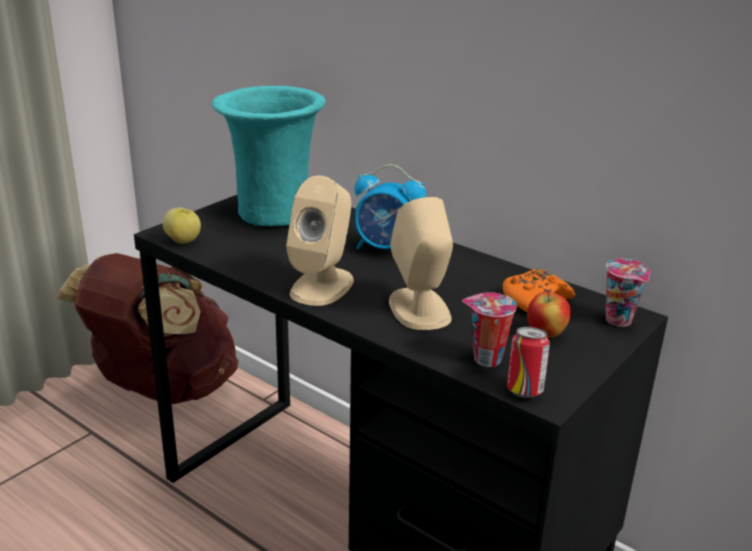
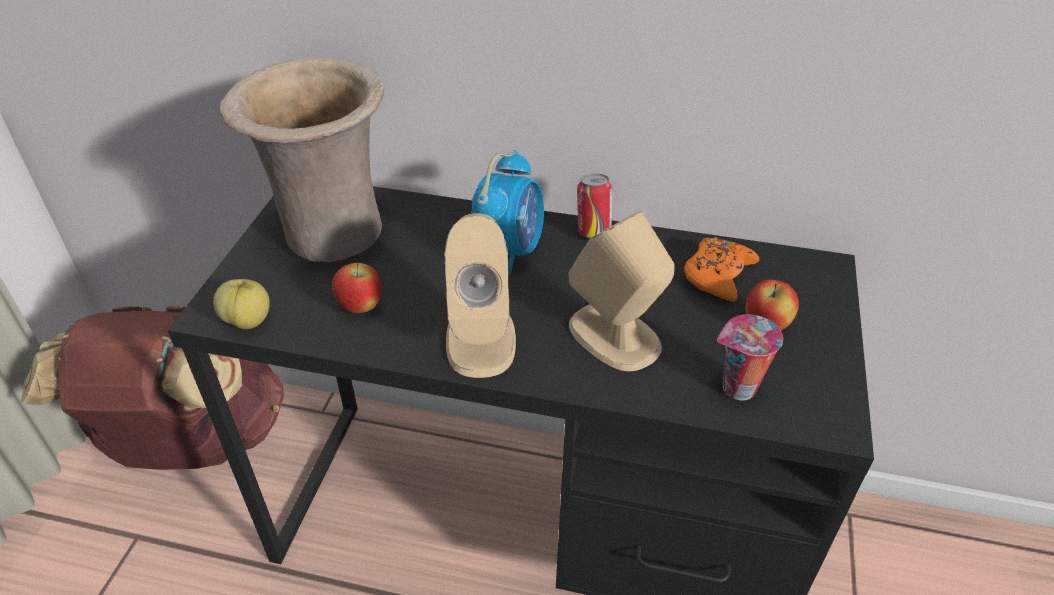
camera: 25 degrees left, 15 degrees up
turquoise vase [211,86,326,226] -> beige vase [220,58,384,263]
alarm clock [355,164,426,250] -> alarm clock turned 60 degrees counterclockwise [471,150,544,275]
can [507,327,550,398] -> can moved to [577,173,612,239]
cup [606,259,651,327] -> none
none -> apple [332,262,382,313]

